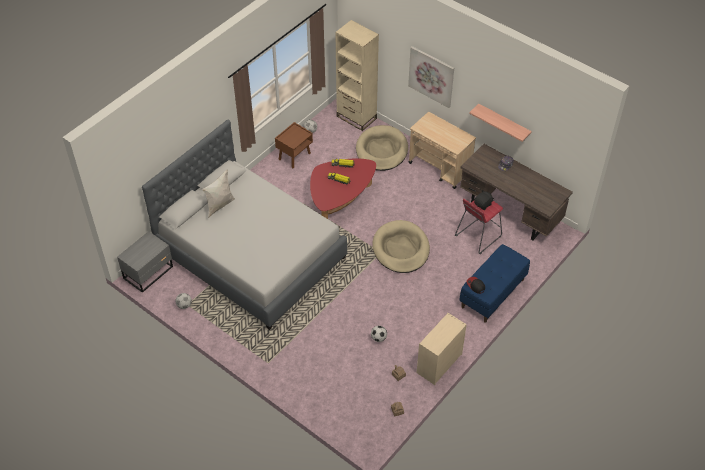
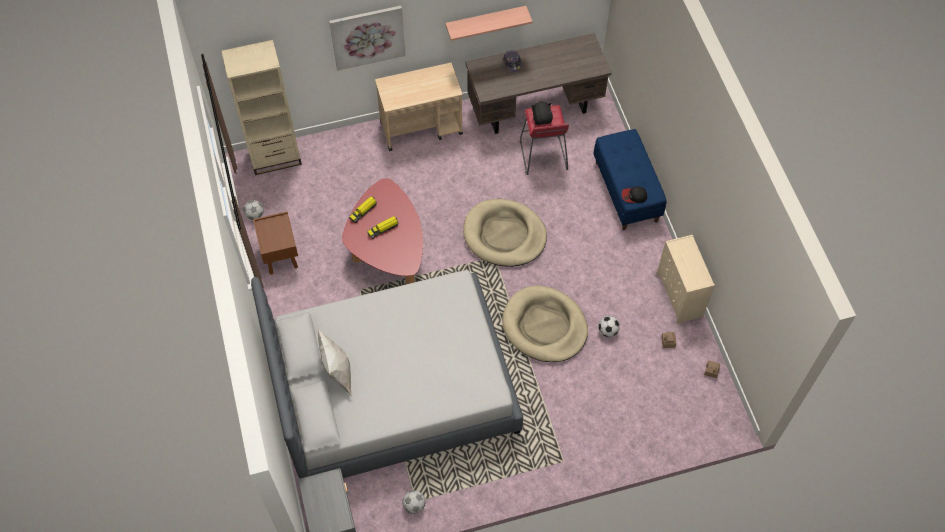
camera: 55 degrees left, 10 degrees up
beige dog bed [356,125,408,171] -> beige dog bed moved to [502,286,588,362]

